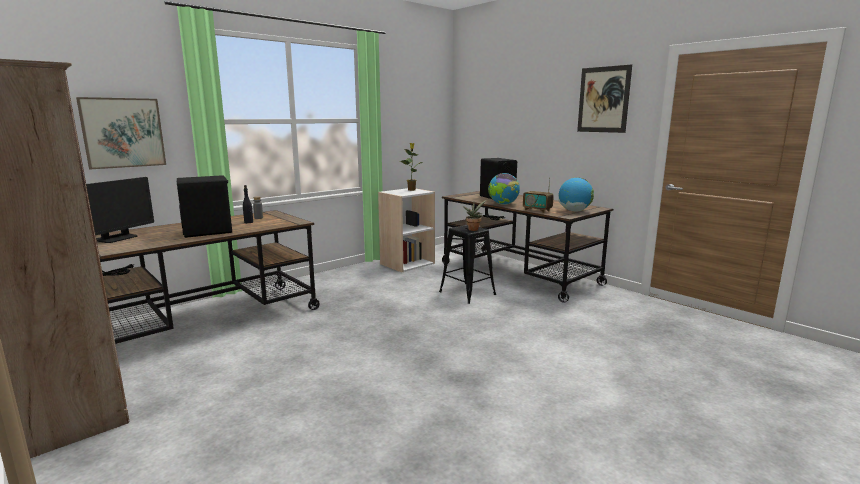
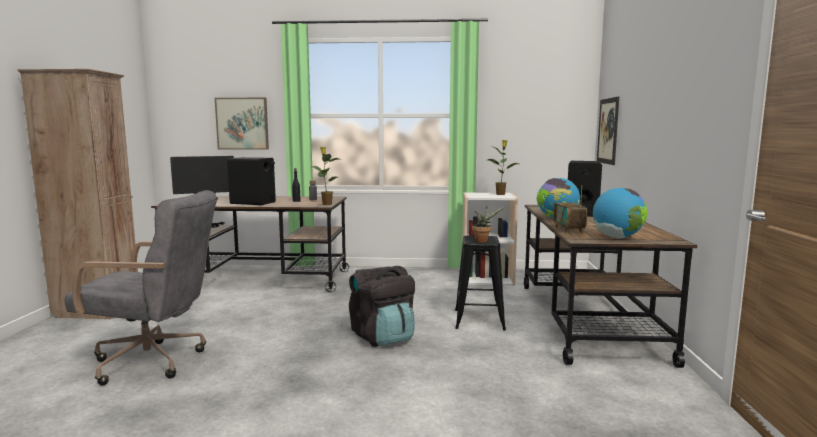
camera: 45 degrees right, 5 degrees down
picture [577,65,632,133] -> picture moved to [597,97,619,165]
none -> grey office chair [64,190,217,386]
none -> potted plant [312,147,341,205]
none -> black backpack [349,266,415,347]

